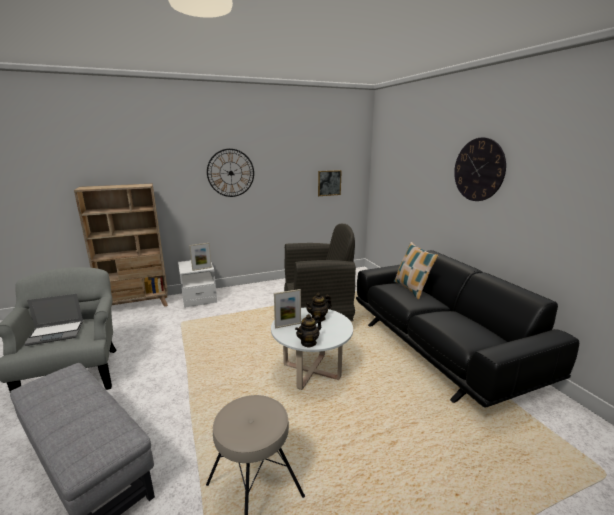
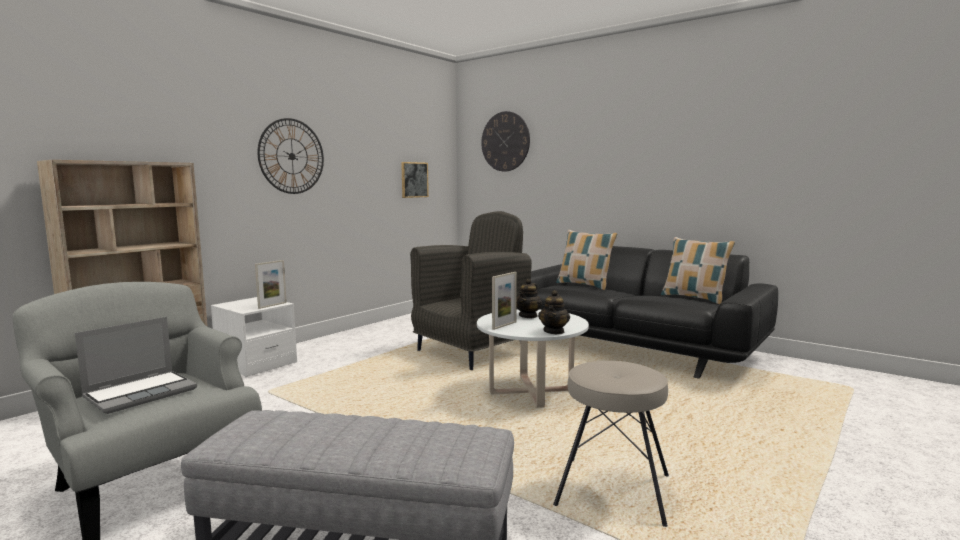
camera: 30 degrees left, 10 degrees down
wall clock [454,137,506,201] -> wall clock moved to [481,111,530,171]
none -> pillow [661,237,735,304]

